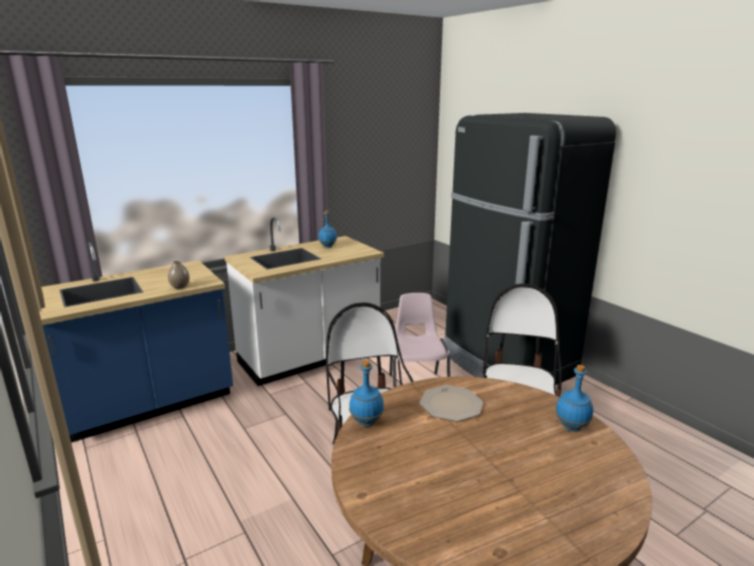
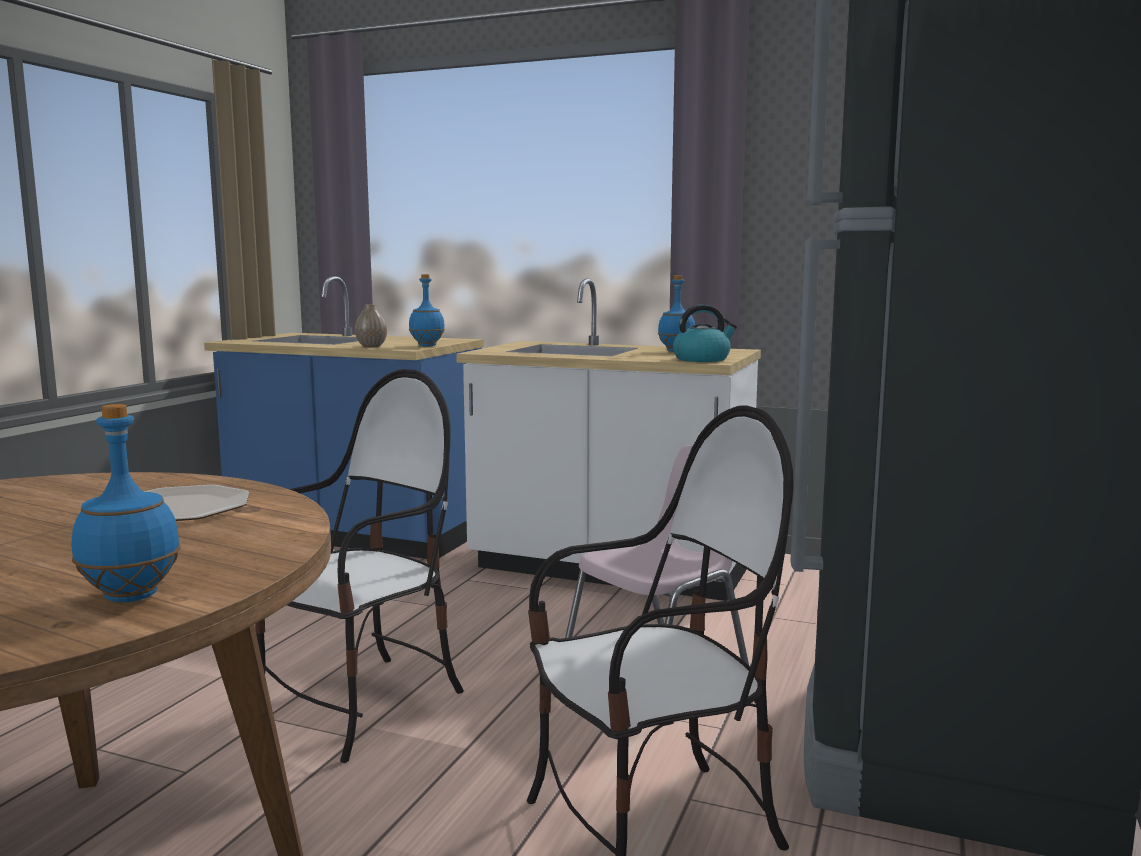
camera: 55 degrees right, 10 degrees down
blue bottle [349,360,384,427] -> blue bottle moved to [409,274,445,347]
none -> kettle [673,304,737,362]

